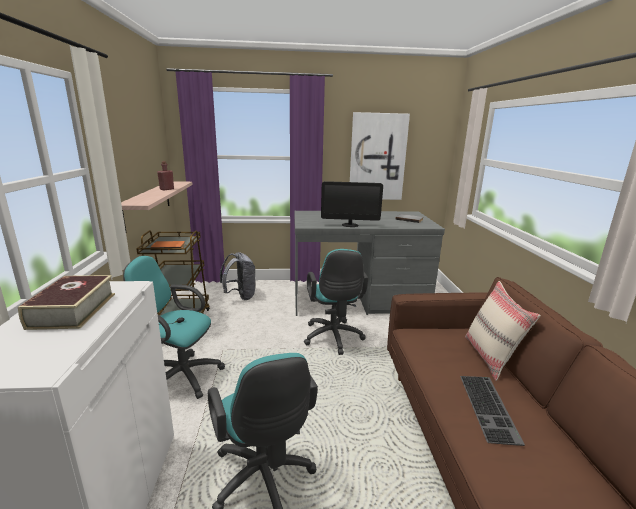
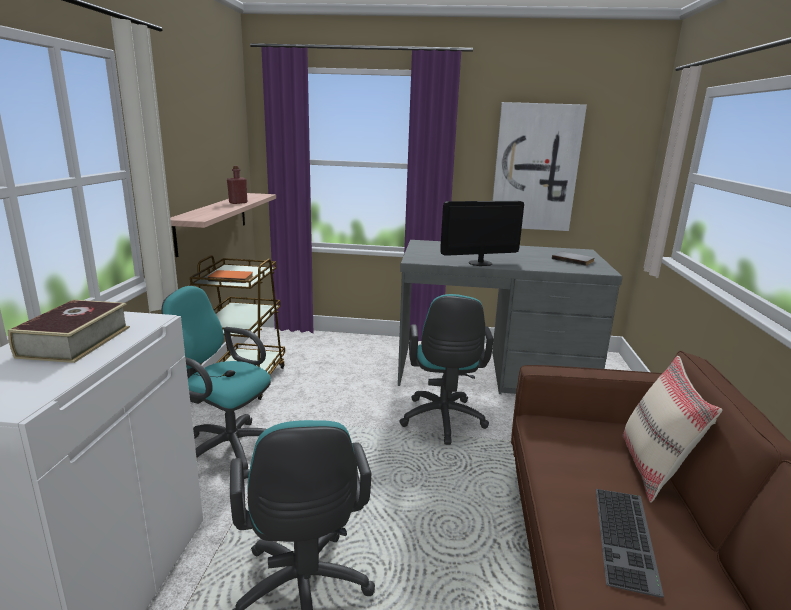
camera: 10 degrees right, 0 degrees up
grey backpack [220,252,256,300] -> none
monitor [321,181,383,227] -> monitor turned 150 degrees clockwise [440,201,524,266]

